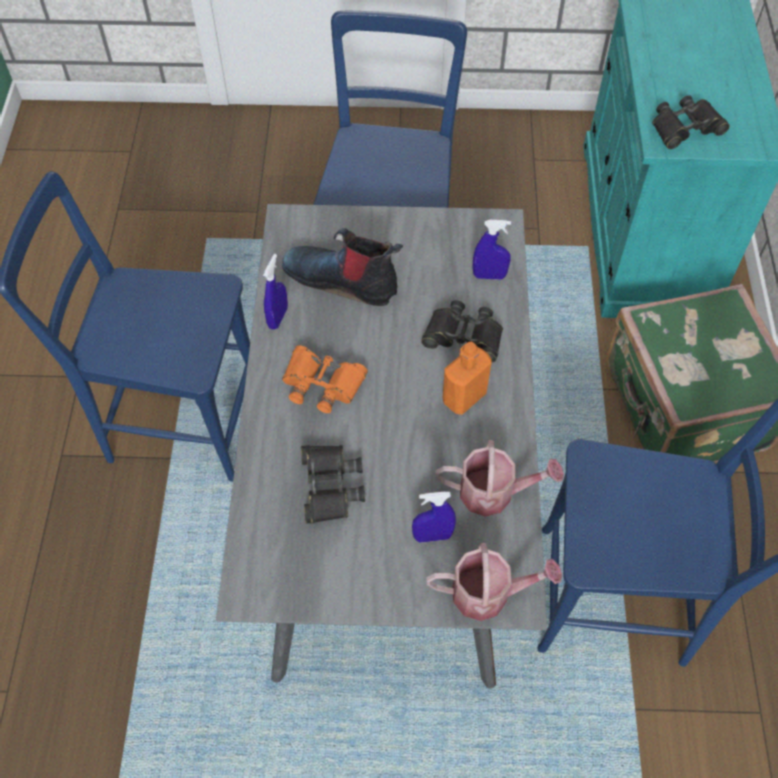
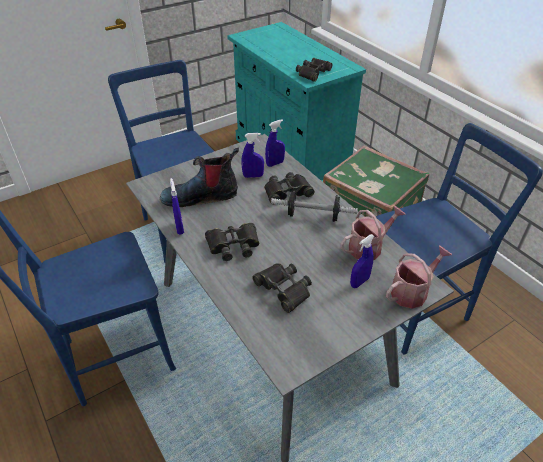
camera: 35 degrees left, 15 degrees down
orange binoculars [282,345,368,413] -> black binoculars [205,223,259,261]
orange bottle [442,341,492,415] -> dumbbell [271,190,358,222]
none -> blue spray bottle [241,133,264,178]

